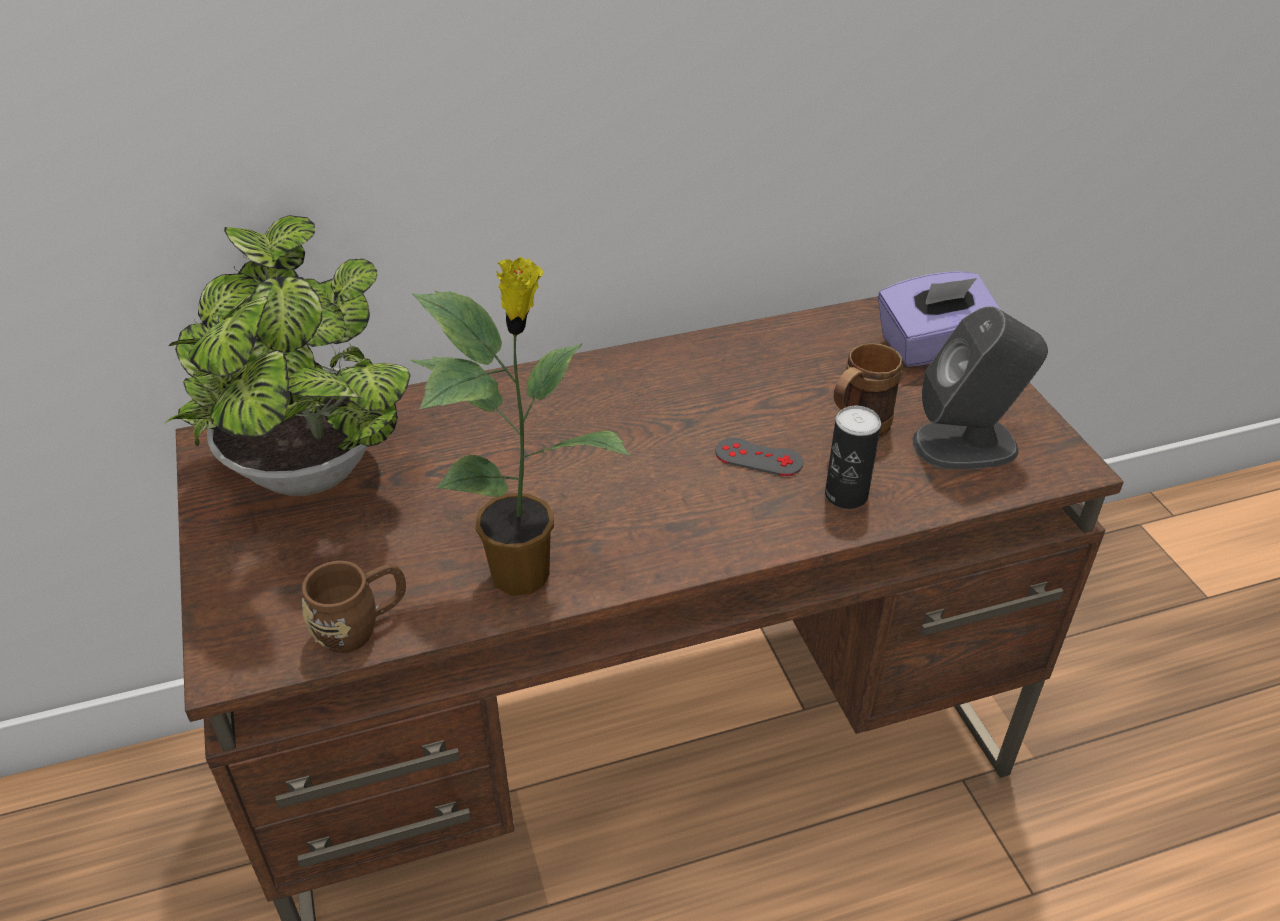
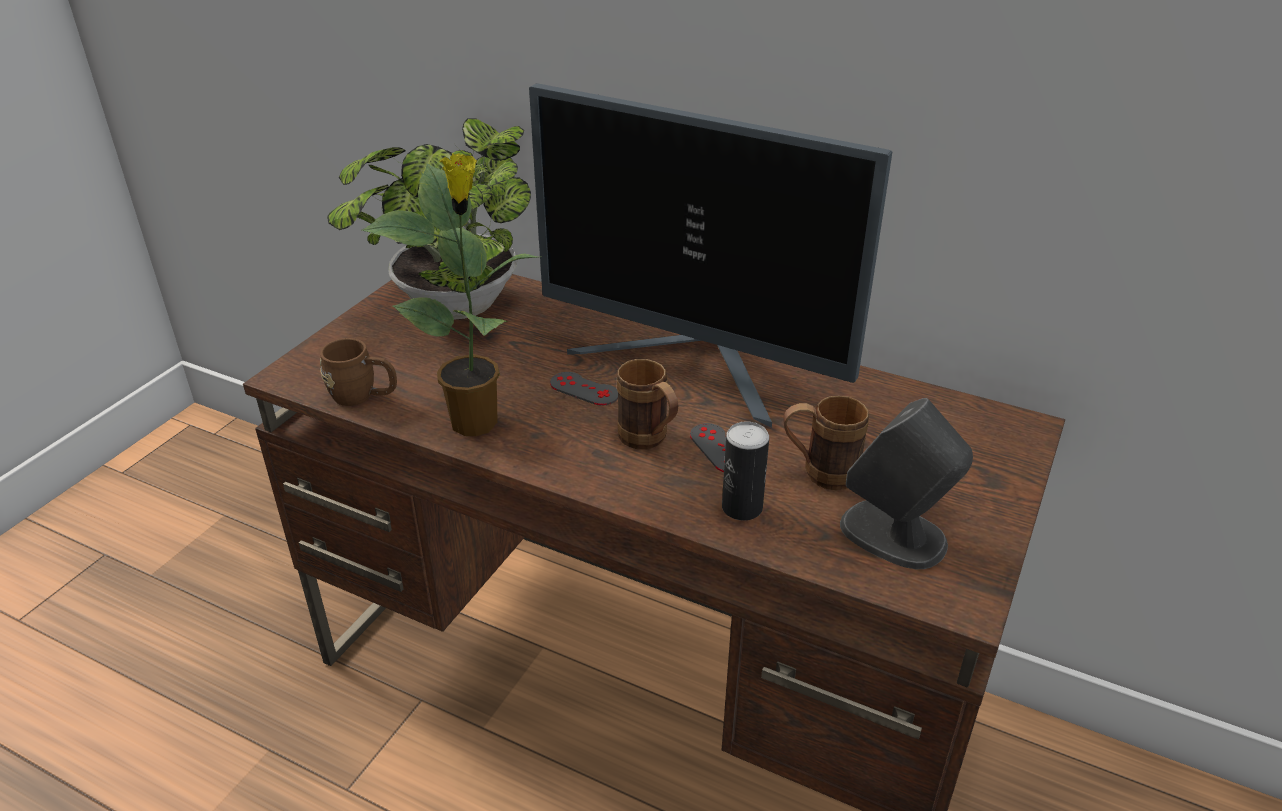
camera: 45 degrees right, 5 degrees down
purple tissue box [878,271,1001,367] -> none
none -> monitor [529,83,892,428]
none -> grey game controller [550,372,618,406]
none -> brown mug [617,359,678,450]

